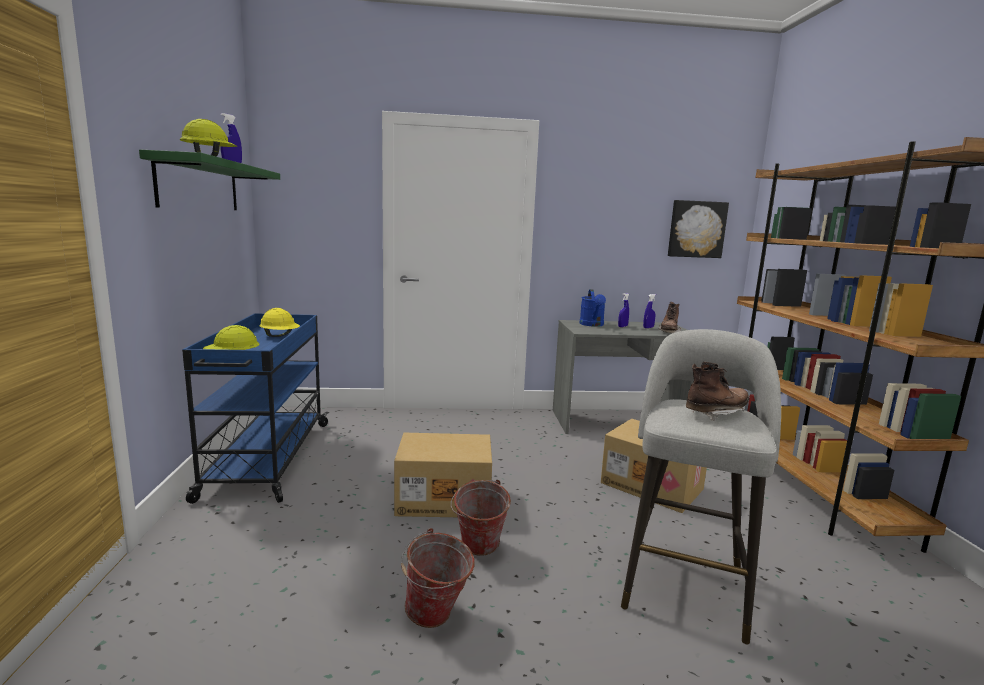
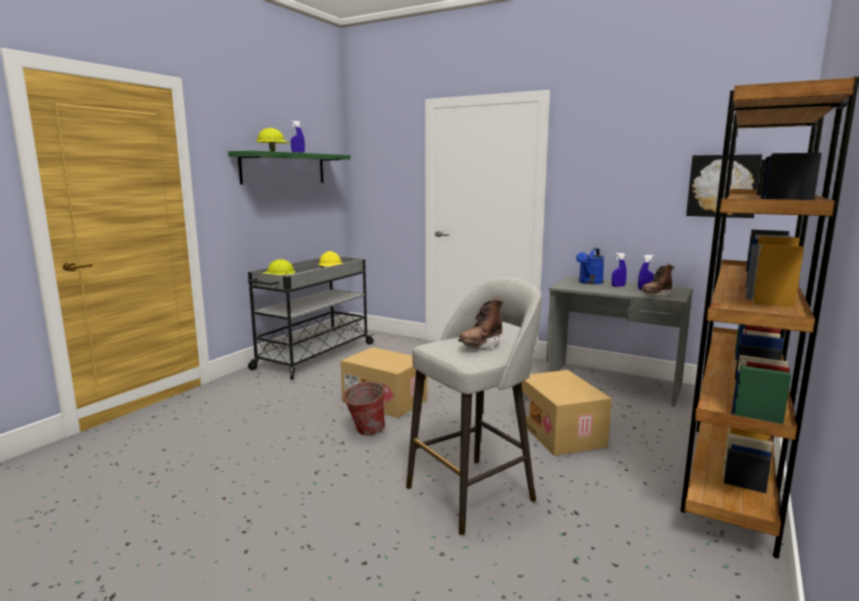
camera: 35 degrees right, 0 degrees up
blue cart [182,313,329,504] -> grey cart [248,256,375,380]
bucket [401,528,475,628] -> none
brown boot [686,362,749,421] -> brown boot turned 120 degrees clockwise [459,298,503,349]

